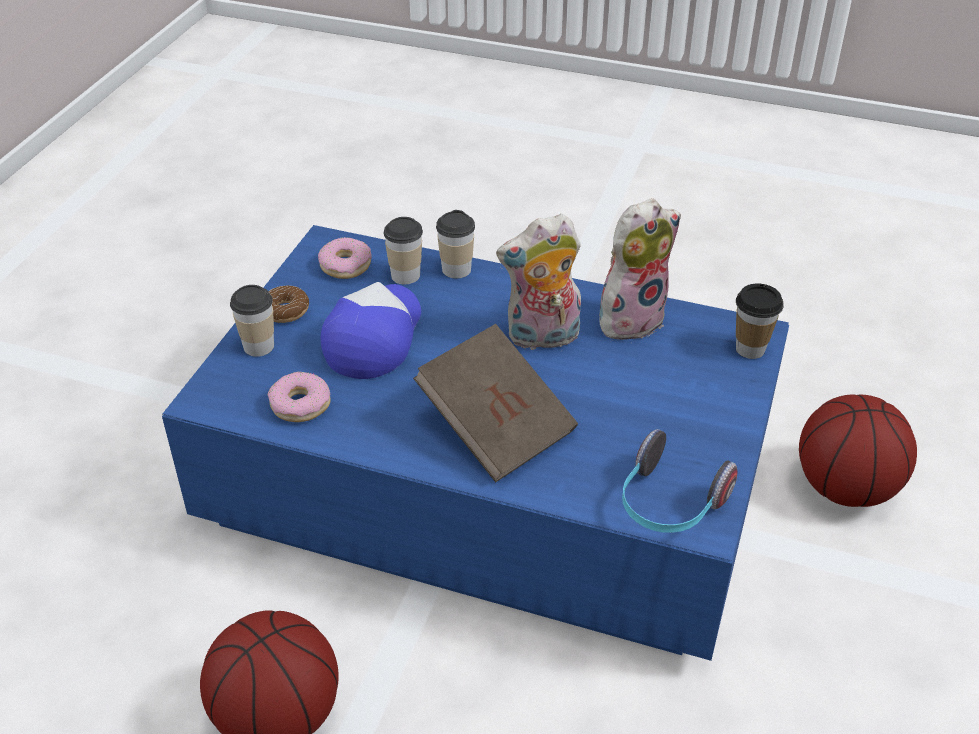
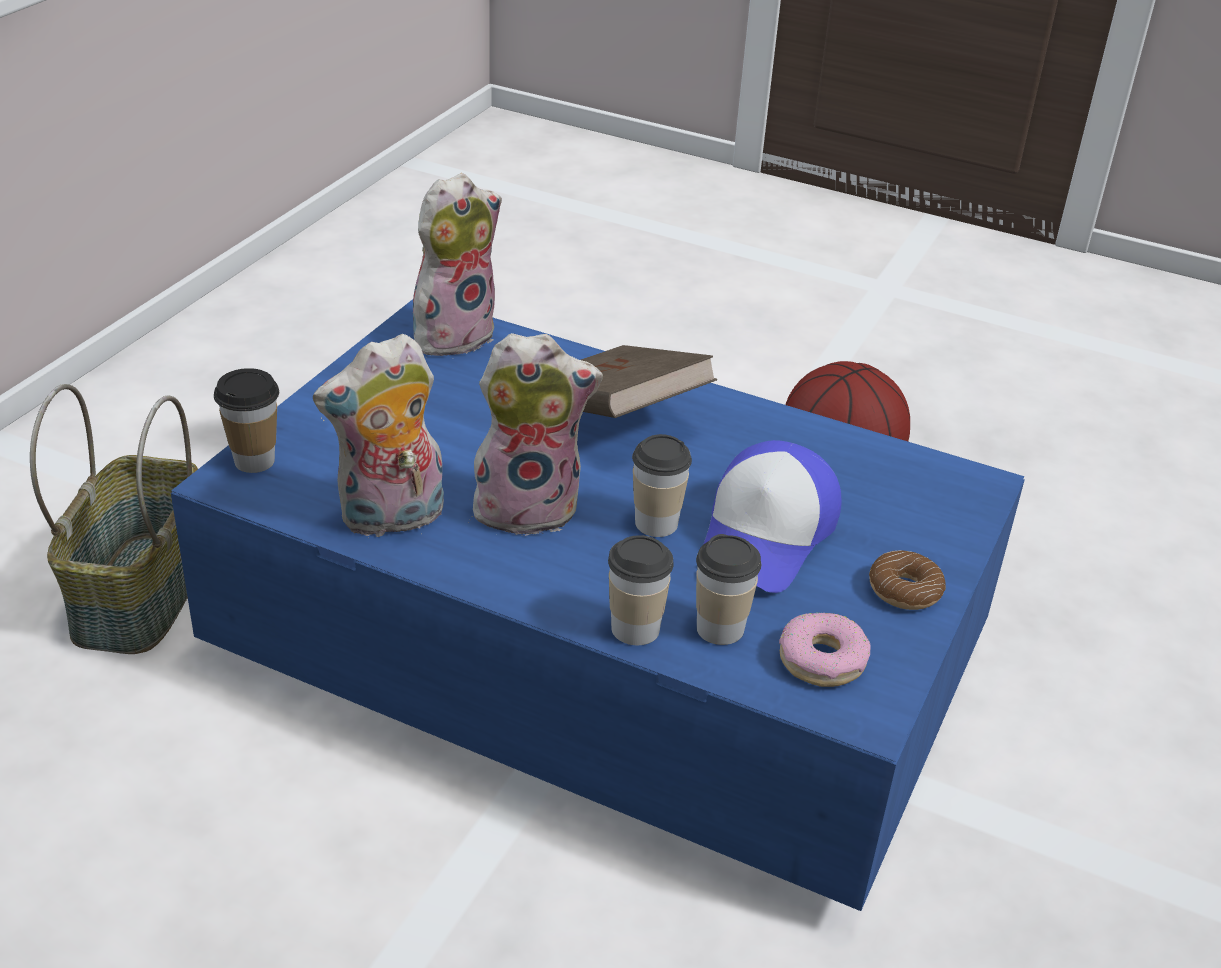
camera: 175 degrees left, 5 degrees down
cup [230,285,274,357] -> cup moved to [632,434,692,537]
donut [268,372,331,422] -> none
headphones [622,429,737,533] -> plush toy [413,173,502,358]
basketball [799,395,917,507] -> basket [30,384,198,654]

